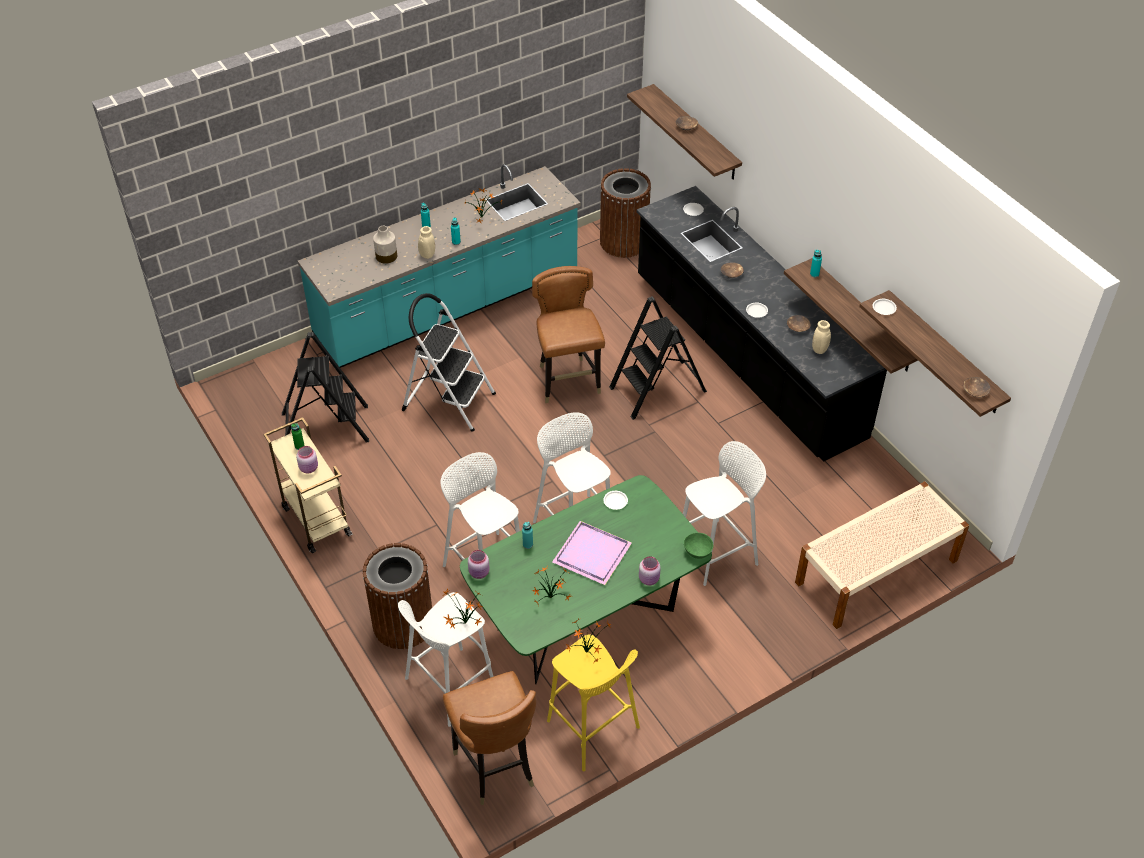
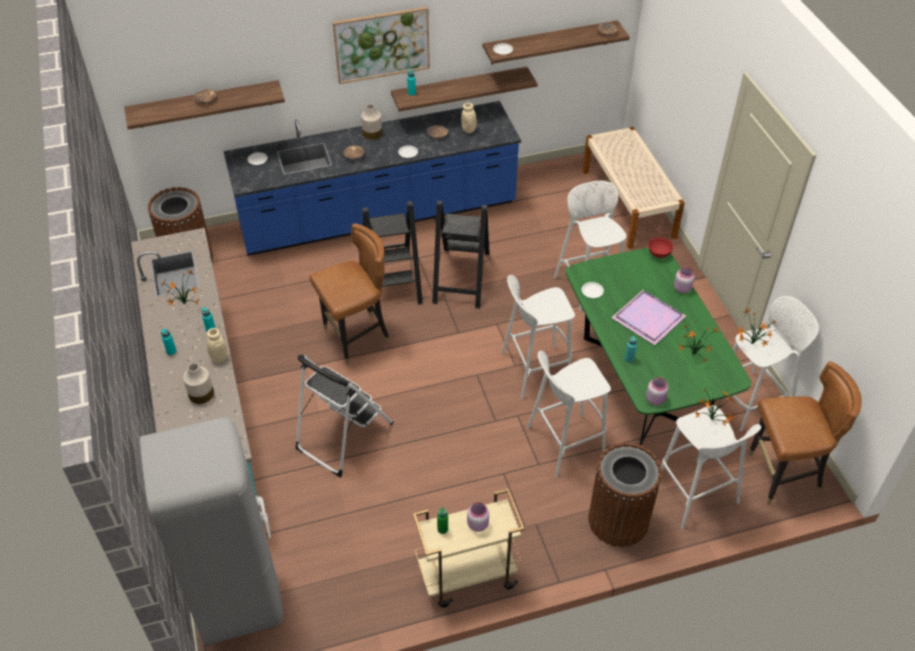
camera: 75 degrees left, 0 degrees up
black step ladder [282,332,369,442] -> black step ladder moved to [432,201,490,309]
brown chair [532,266,605,403] -> brown chair turned 150 degrees clockwise [309,223,391,365]
yellow stool [547,634,640,772] -> white stool [732,296,819,431]
black counter [637,186,887,462] -> blue counter [224,101,521,256]
green bowl [684,532,713,559] -> red bowl [648,237,673,258]
none -> grey fridge [140,417,283,646]
none -> picture [333,7,430,84]
none -> beige vase [361,104,382,140]

